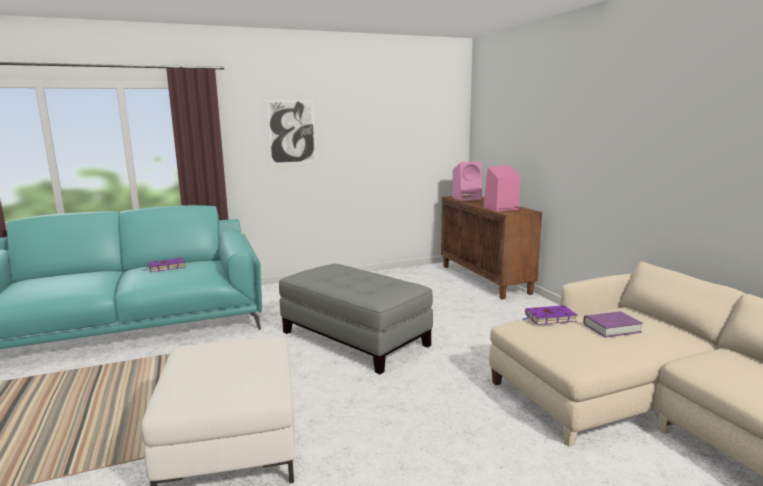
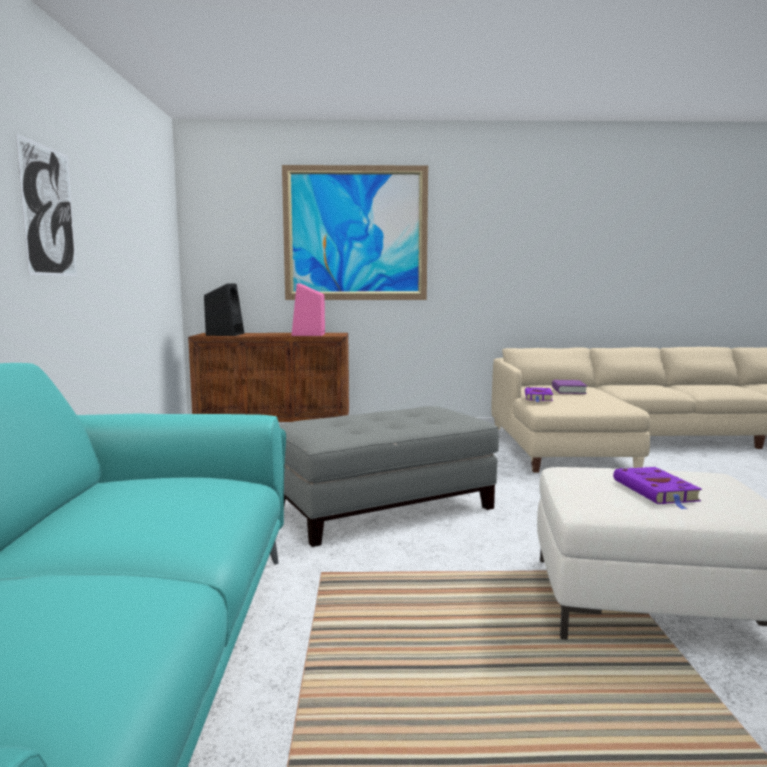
camera: 70 degrees left, 5 degrees down
purple book [143,257,185,272] -> purple book moved to [613,467,702,509]
pink speaker [452,161,482,201] -> black speaker [204,283,244,336]
none -> picture [282,165,428,300]

